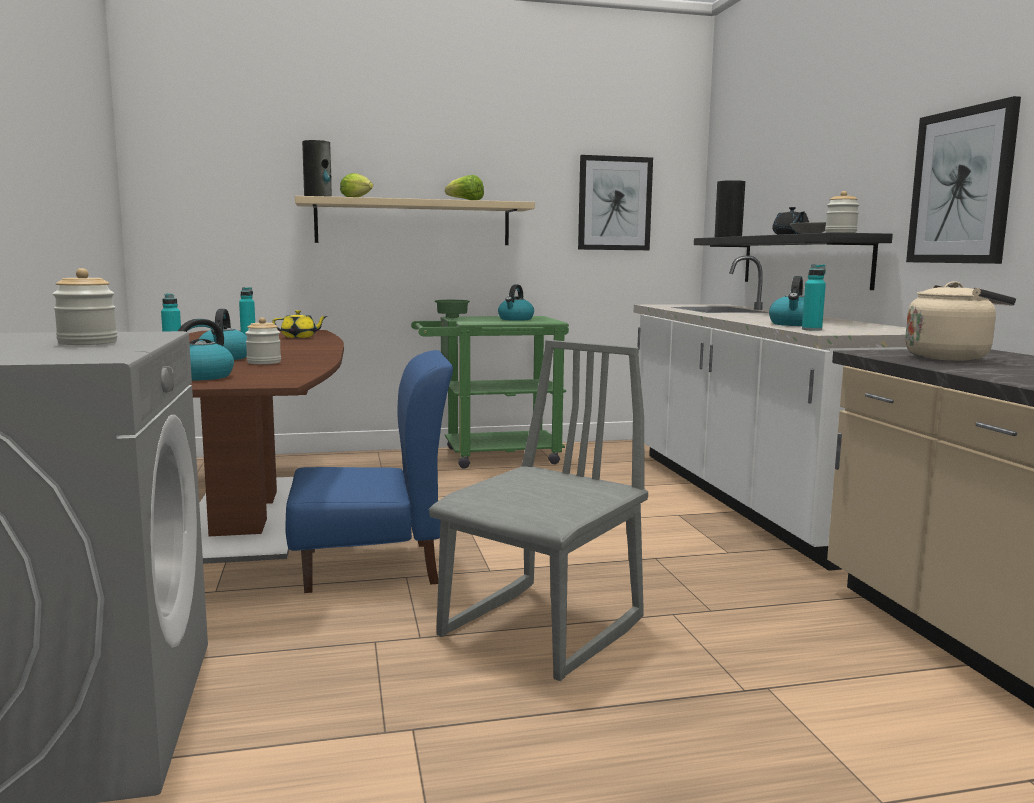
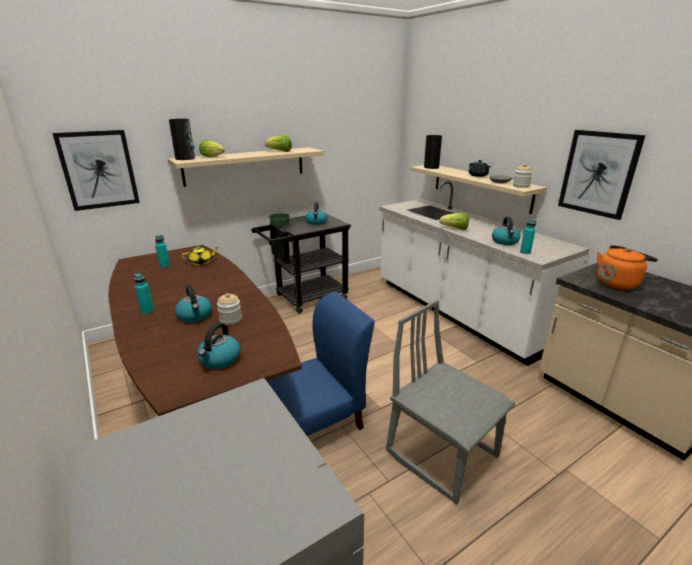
camera: 20 degrees left, 15 degrees up
jar [52,268,118,345] -> none
green cart [411,316,569,469] -> black cart [251,214,351,314]
grey chair [429,340,648,681] -> grey chair turned 60 degrees counterclockwise [386,300,515,505]
picture [578,155,653,250] -> picture moved to [52,130,140,211]
black shelf [694,232,893,290] -> beige shelf [411,165,547,214]
beige kettle [905,281,1016,361] -> orange kettle [597,245,658,290]
none -> lettuce [439,213,469,230]

